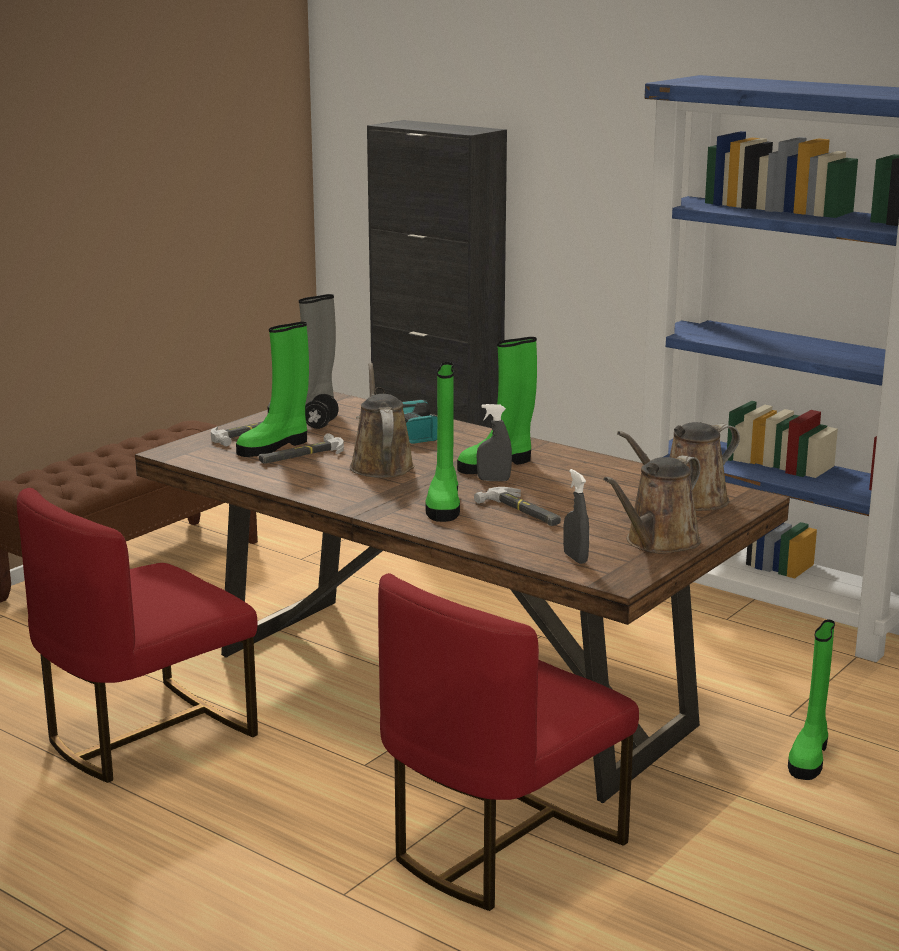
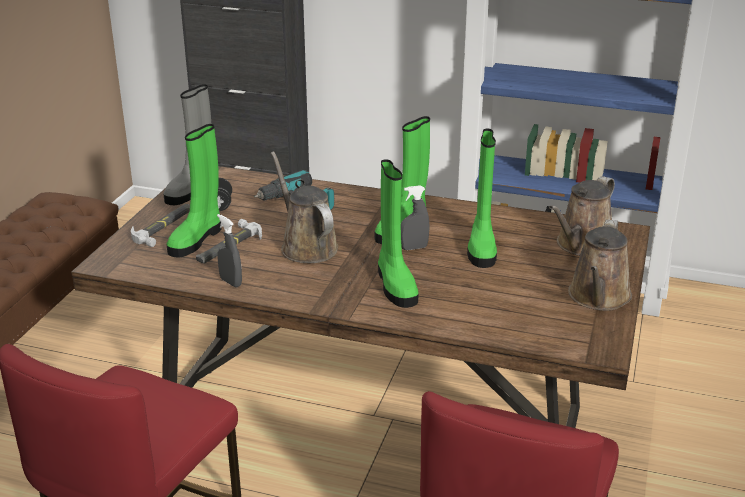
camera: 20 degrees left, 10 degrees up
hammer [474,487,561,526] -> none
grey spray bottle [563,469,589,564] -> grey spray bottle moved to [217,214,242,287]
green boot [788,620,835,780] -> green boot moved to [467,129,497,268]

